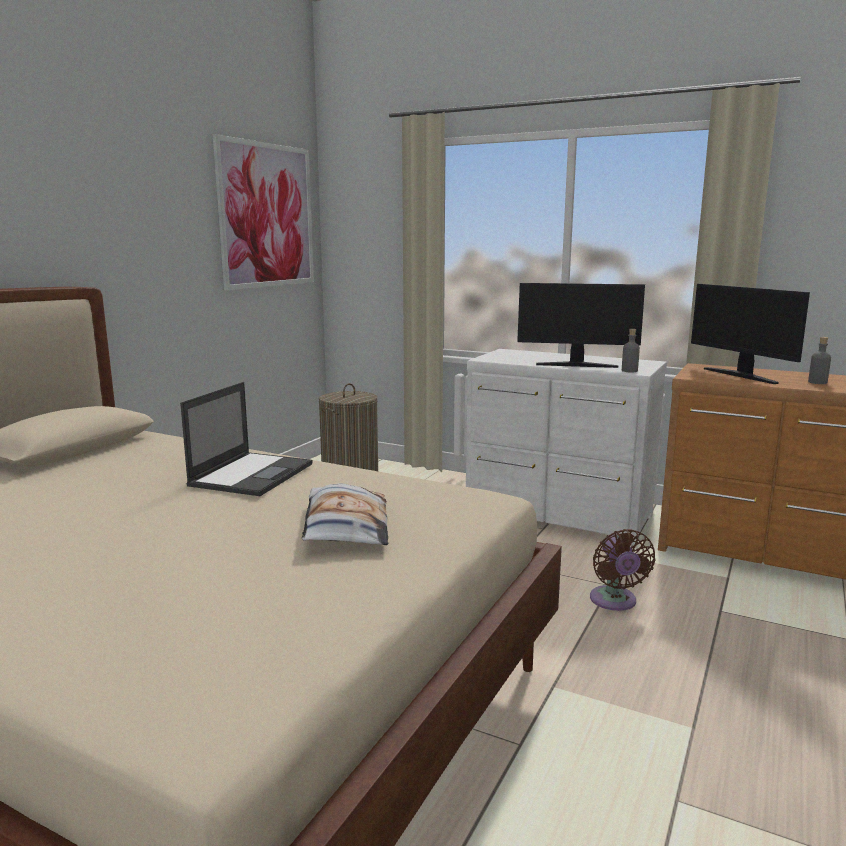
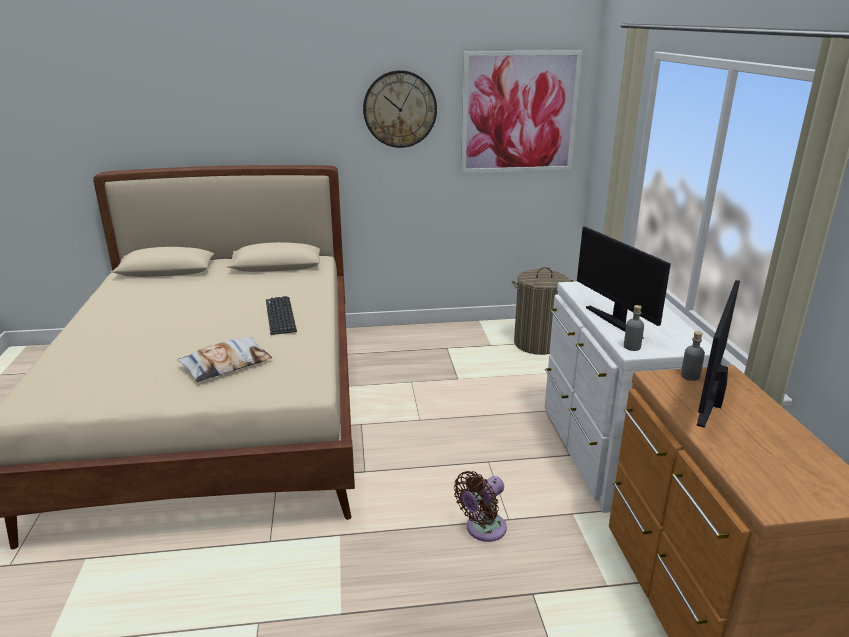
camera: 55 degrees right, 10 degrees up
laptop [180,382,313,496] -> keyboard [266,296,297,335]
grey bottle [808,337,831,384] -> grey bottle moved to [681,331,705,381]
none -> wall clock [363,70,437,148]

